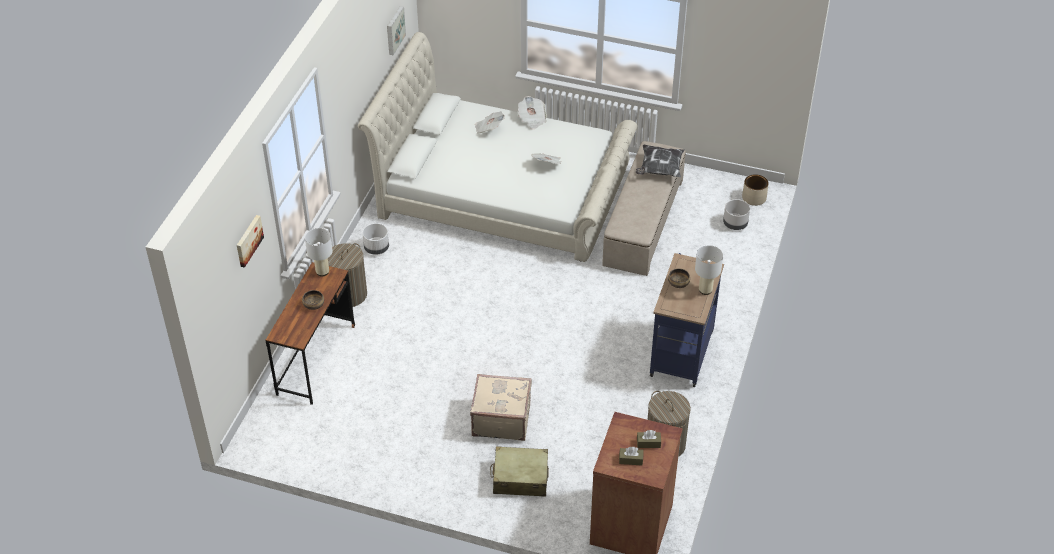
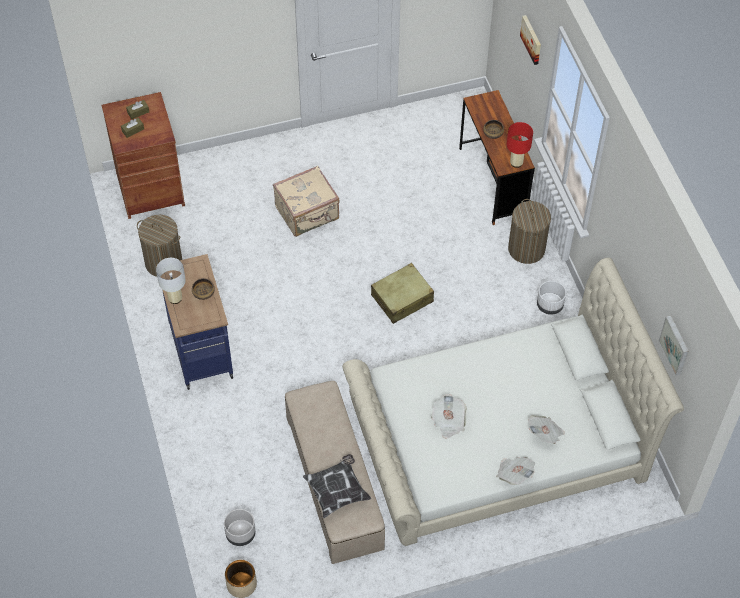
camera: 145 degrees right, 10 degrees up
white table lamp [305,228,333,277] -> red table lamp [507,122,533,168]
beige suitcase [490,446,549,497] -> beige suitcase moved to [371,263,434,324]

